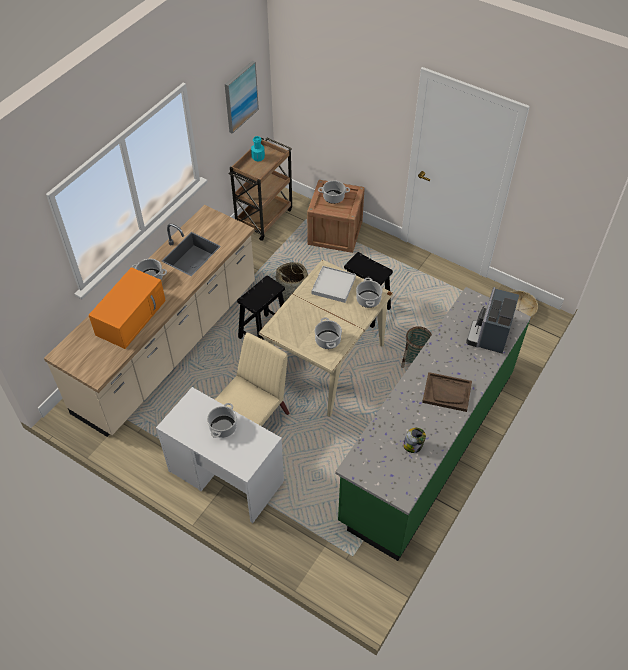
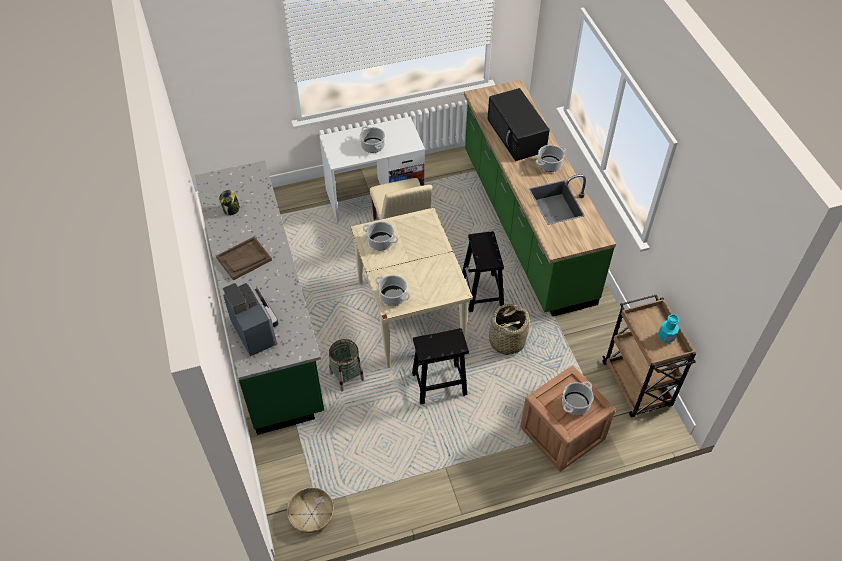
camera: 130 degrees right, 0 degrees up
beige counter [44,205,255,437] -> green counter [464,80,616,316]
orange microwave [89,267,166,349] -> black microwave [488,88,550,161]
picture [225,61,259,134] -> none
white tray [311,266,356,303] -> none

